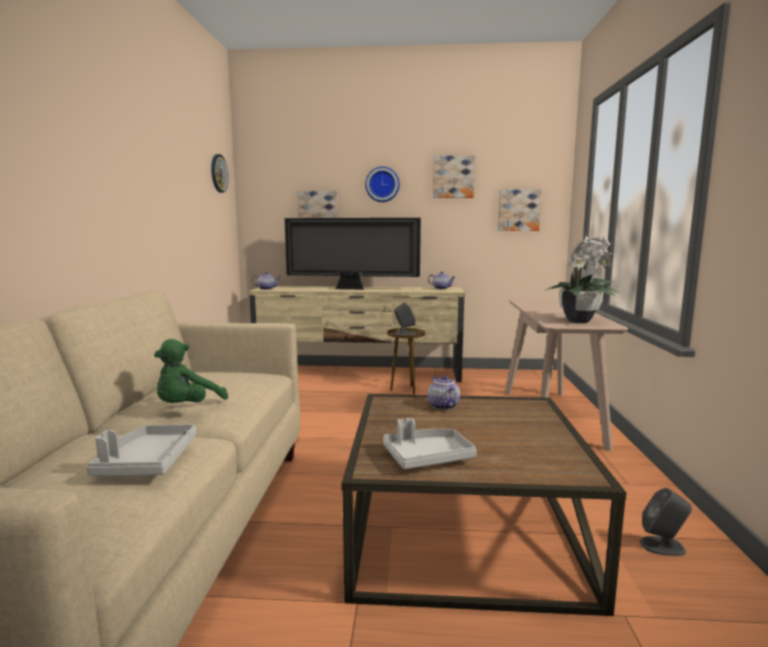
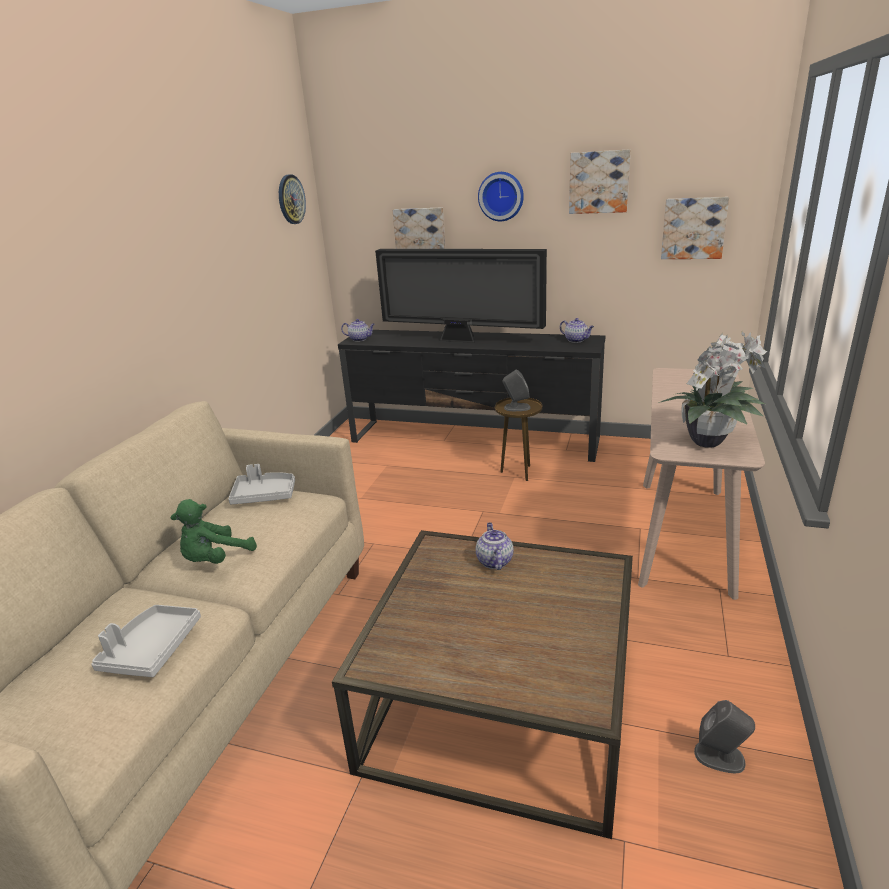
camera: 15 degrees right, 15 degrees up
beige tv stand [249,286,465,382] -> black tv stand [338,330,605,462]
grey tray [383,418,477,469] -> grey tray moved to [228,464,295,504]

